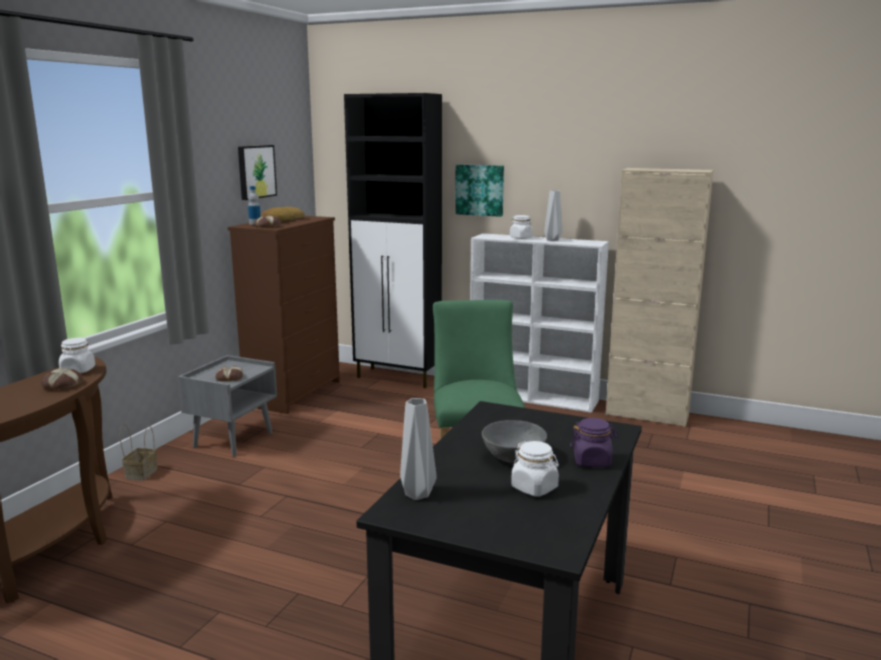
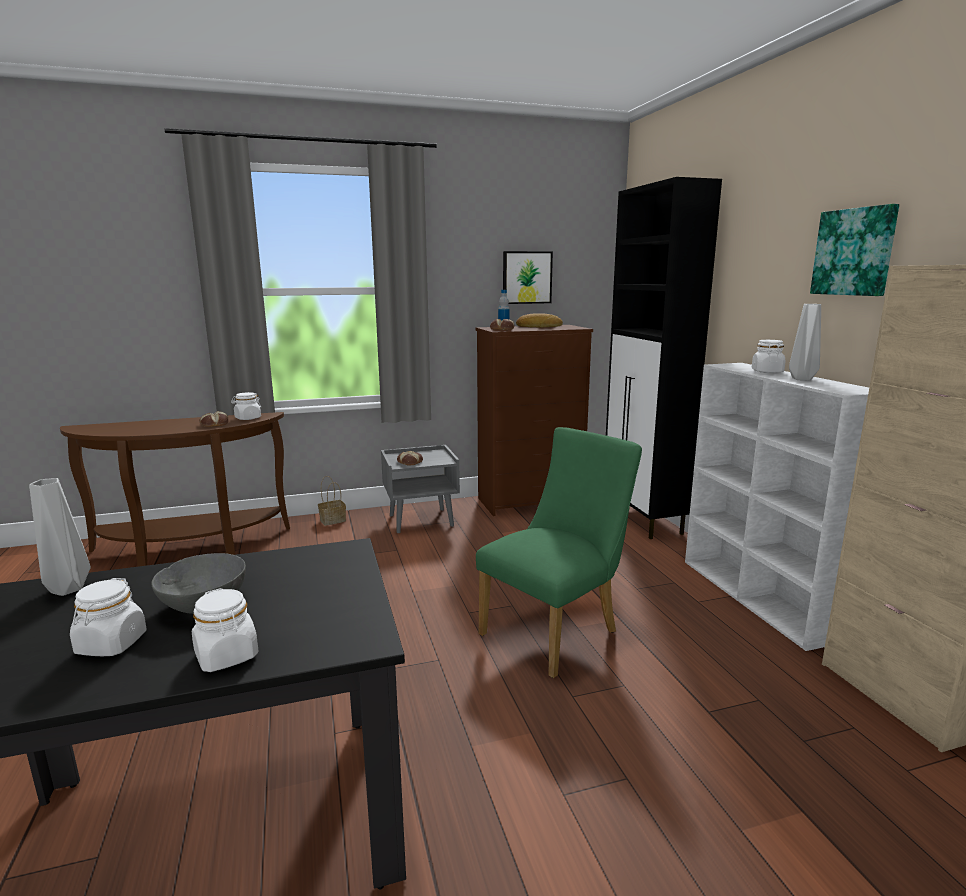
camera: 50 degrees right, 0 degrees up
picture [455,164,504,217] -> picture moved to [810,204,899,296]
purple jar [570,418,618,467] -> white jar [192,588,258,672]

